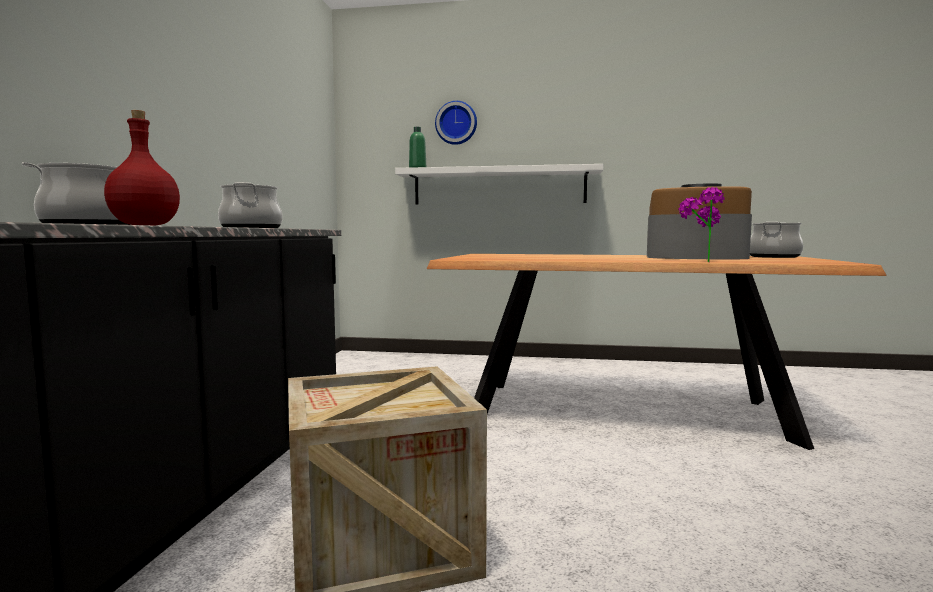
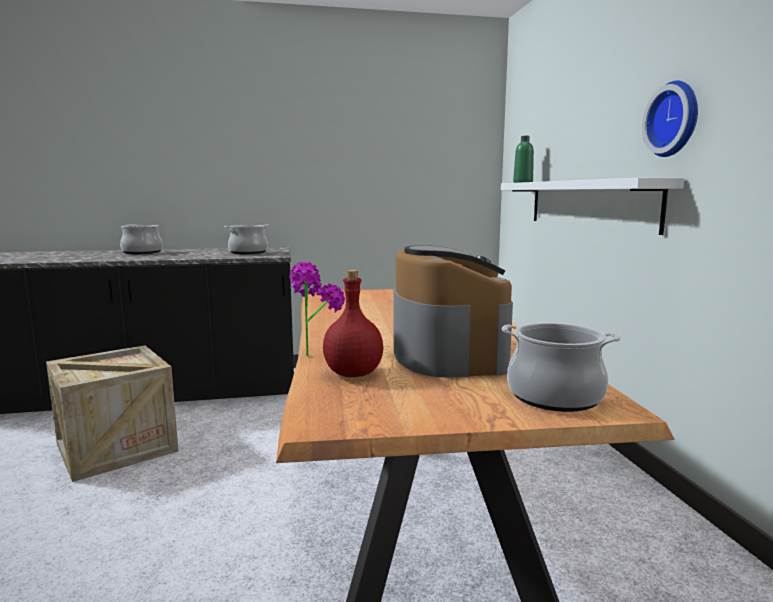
camera: 70 degrees right, 5 degrees up
red bottle [104,110,180,225] -> red bottle moved to [323,270,383,377]
wall clock [435,101,477,145] -> wall clock moved to [642,81,698,157]

